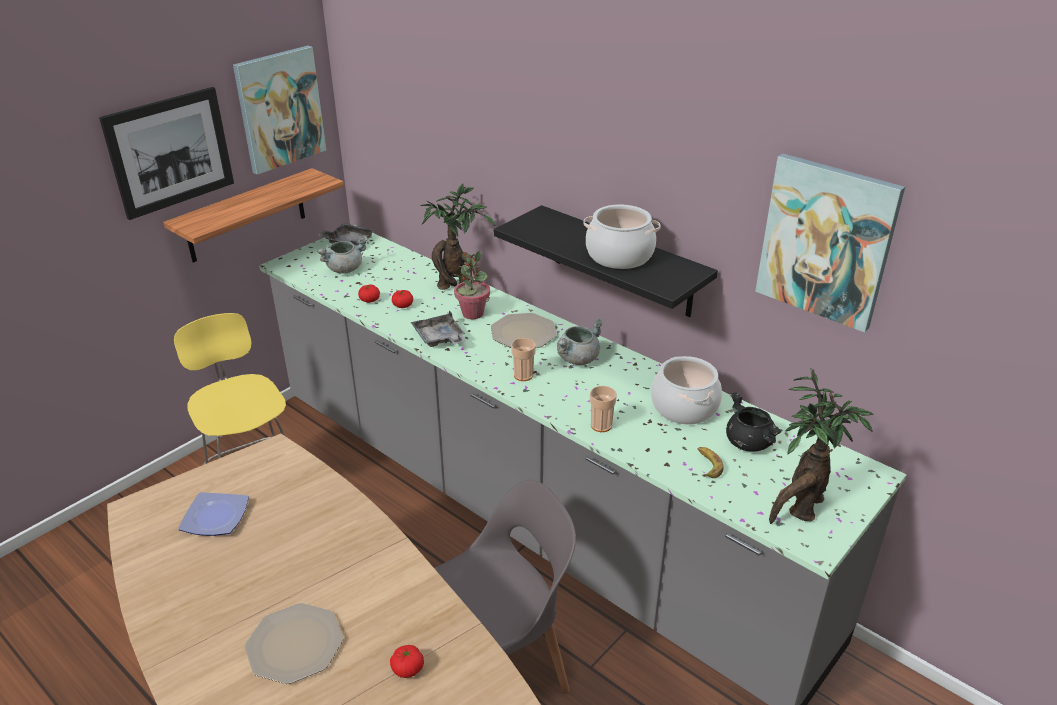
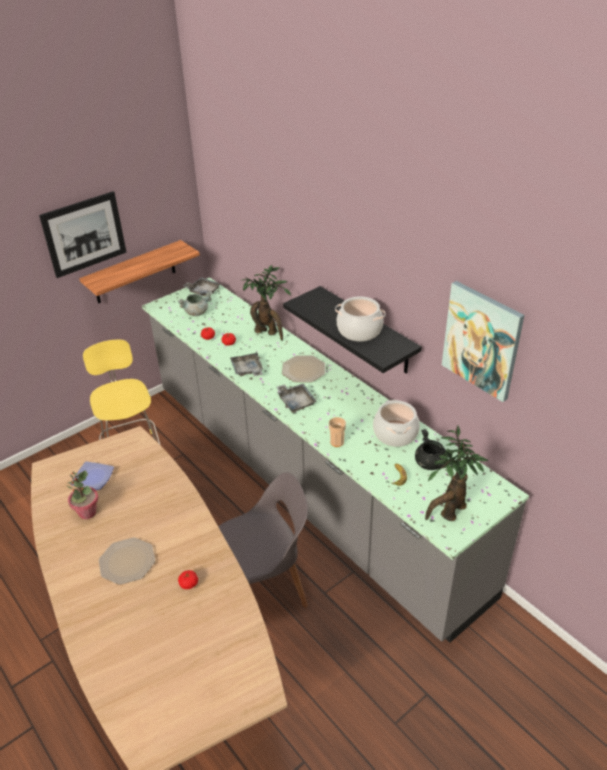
camera: 10 degrees right, 5 degrees up
picture [233,46,326,175] -> none
potted plant [454,250,490,319] -> potted plant moved to [66,470,98,519]
cup [511,338,536,381] -> grey tray [276,384,317,413]
grey cooking pot [557,318,604,365] -> none

